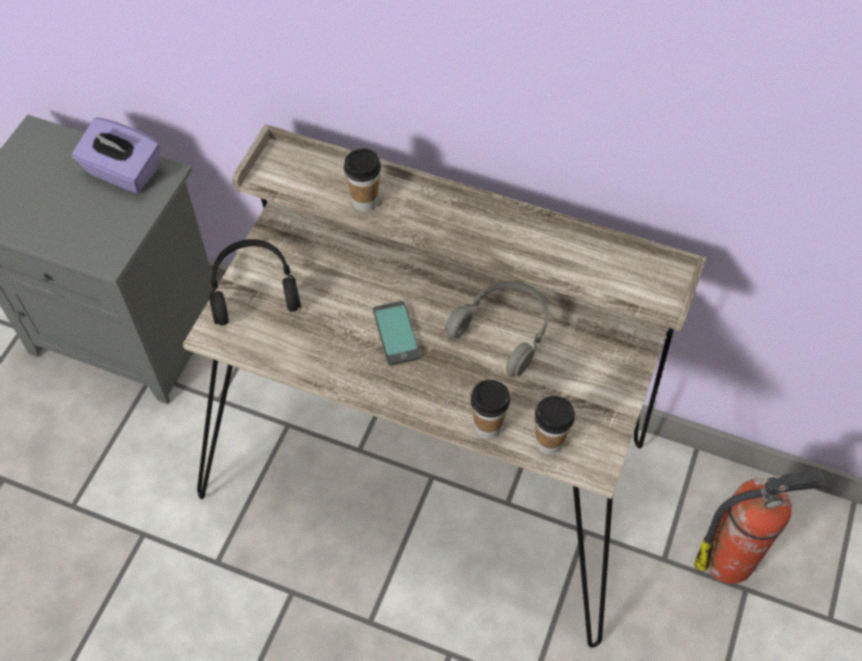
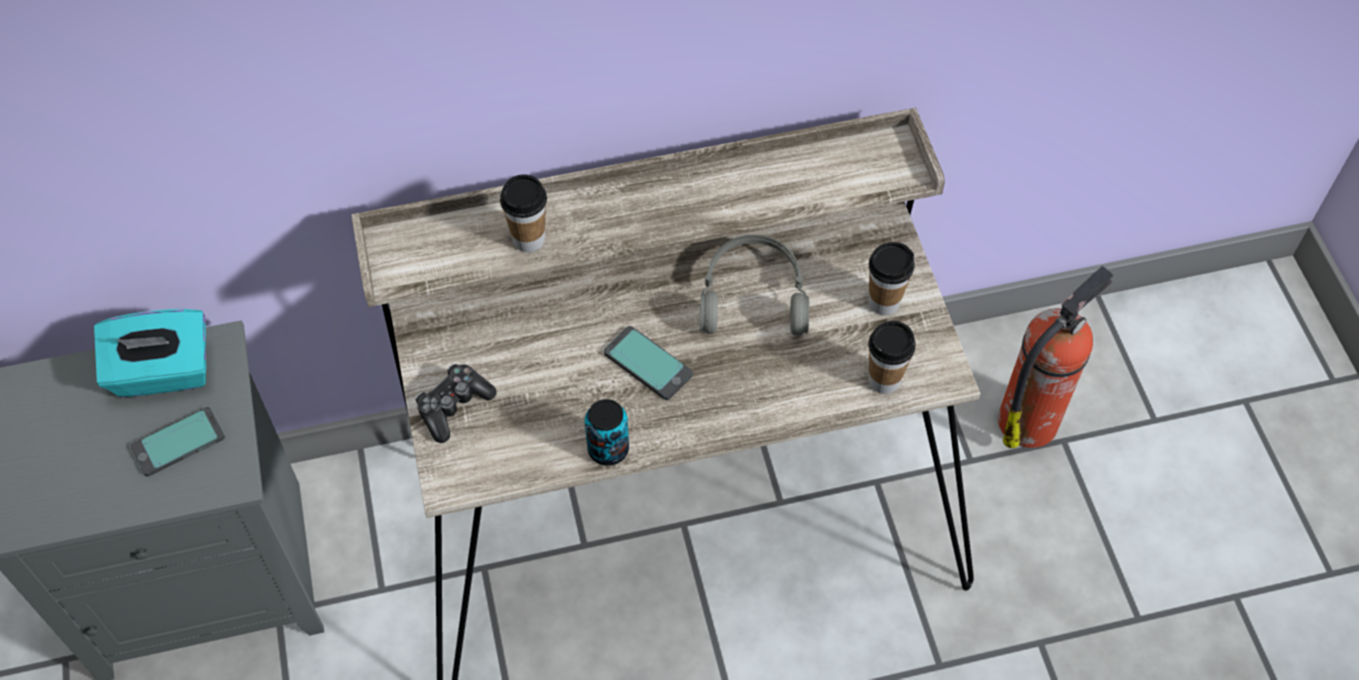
camera: 35 degrees left, 0 degrees up
purple tissue box [72,118,160,193] -> turquoise tissue box [94,309,206,397]
black headphones [209,239,301,325] -> game controller [415,364,497,443]
cup [471,380,510,438] -> cup moved to [869,242,915,315]
none -> phone [130,407,225,477]
none -> can [585,399,629,466]

